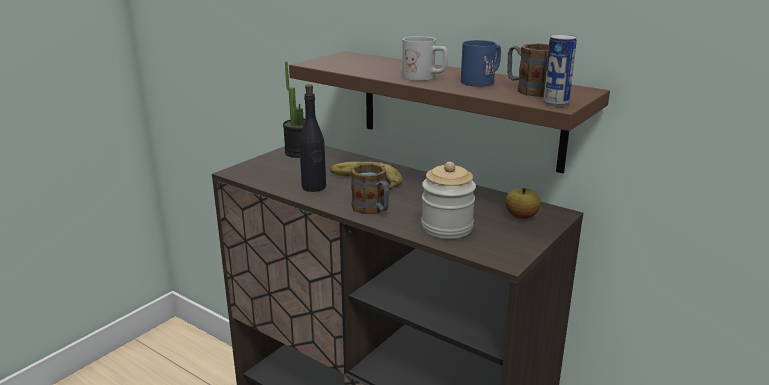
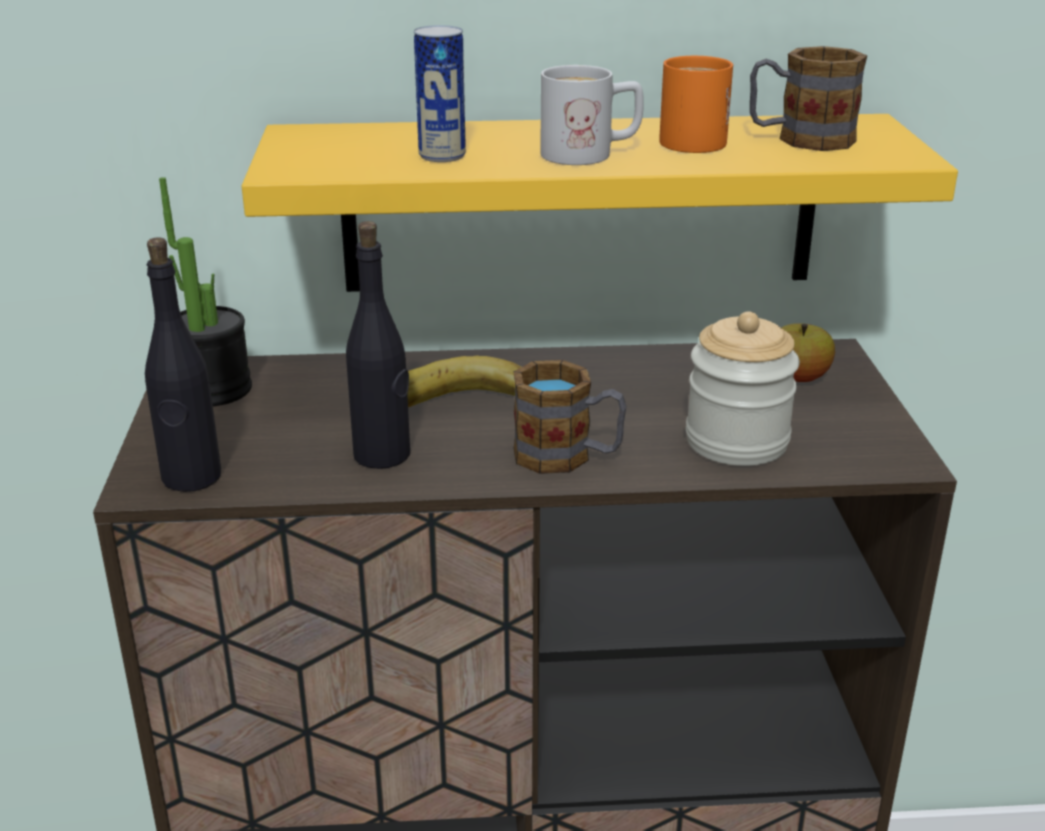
camera: 40 degrees left, 5 degrees up
brown shelf [289,51,610,173] -> yellow shelf [242,114,958,292]
blue mug [461,40,501,87] -> orange mug [659,56,733,153]
can [543,34,577,107] -> can moved to [414,25,466,162]
none -> black bottle [145,237,221,492]

